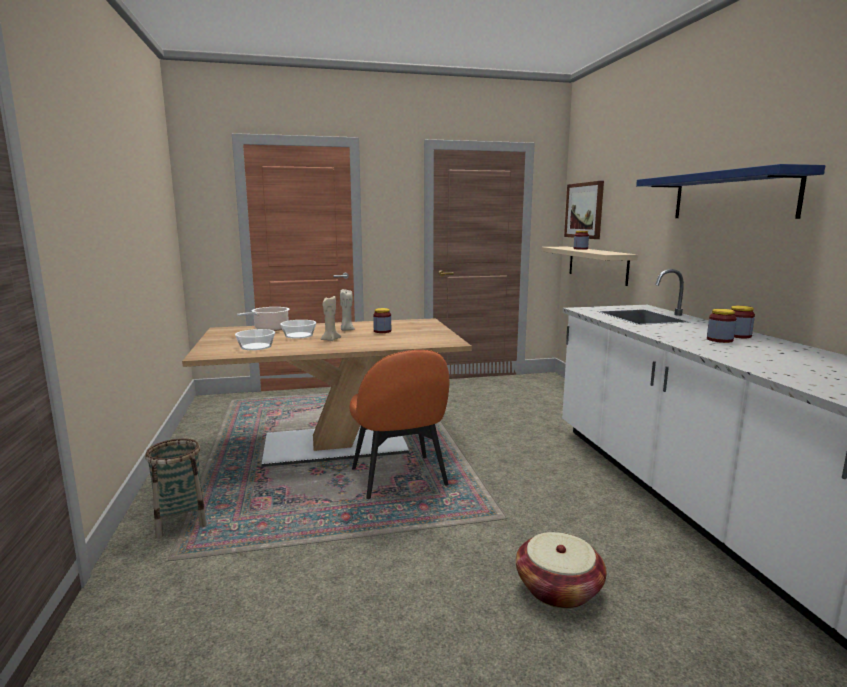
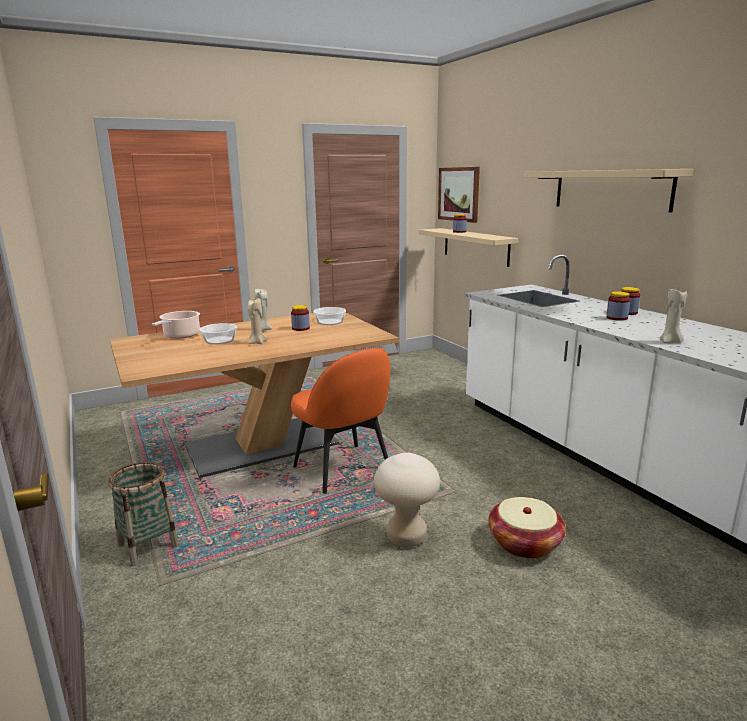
camera: 15 degrees left, 5 degrees up
bowl [235,329,275,350] -> bowl moved to [313,307,346,325]
blue shelf [636,164,825,219] -> beige shelf [524,169,694,213]
none -> beige stool [374,453,440,547]
none -> beige candle [660,289,687,343]

